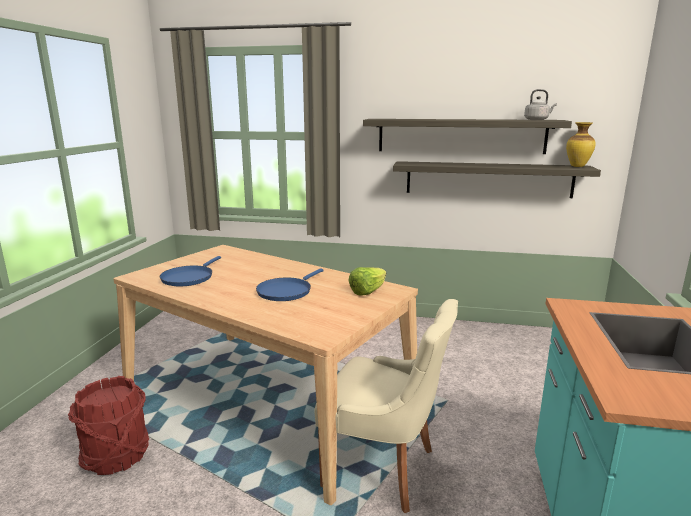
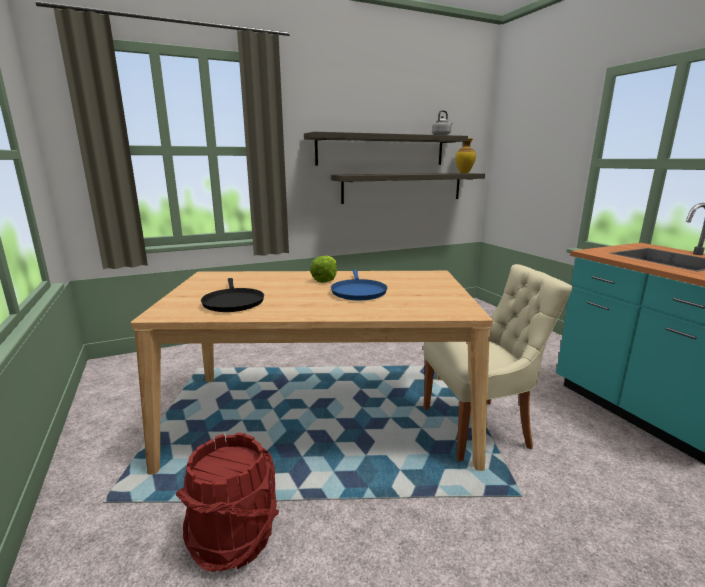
camera: 35 degrees left, 0 degrees up
blue frying pan [160,256,221,286] -> black frying pan [201,278,264,312]
lettuce [348,267,386,296] -> lettuce moved to [310,256,337,283]

